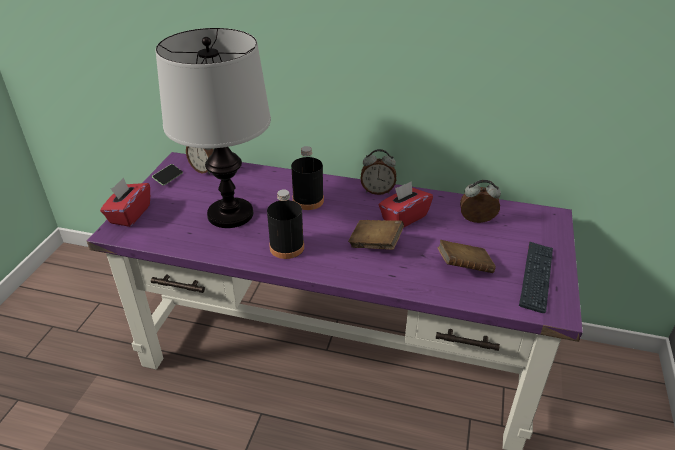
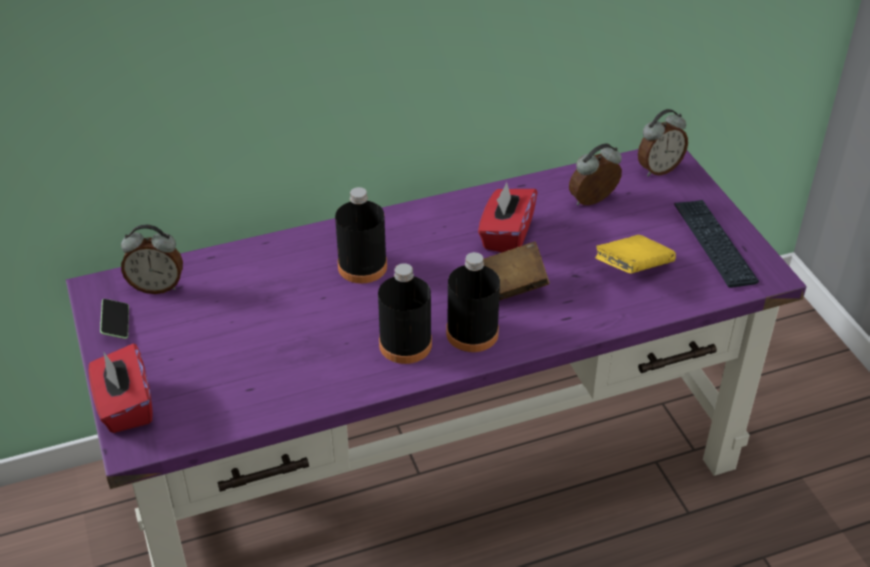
camera: 35 degrees left, 5 degrees up
table lamp [156,28,271,228] -> none
alarm clock [360,149,396,195] -> alarm clock moved to [638,109,688,177]
brown book [437,240,496,273] -> yellow book [595,235,676,274]
none -> black bottle [446,252,500,352]

